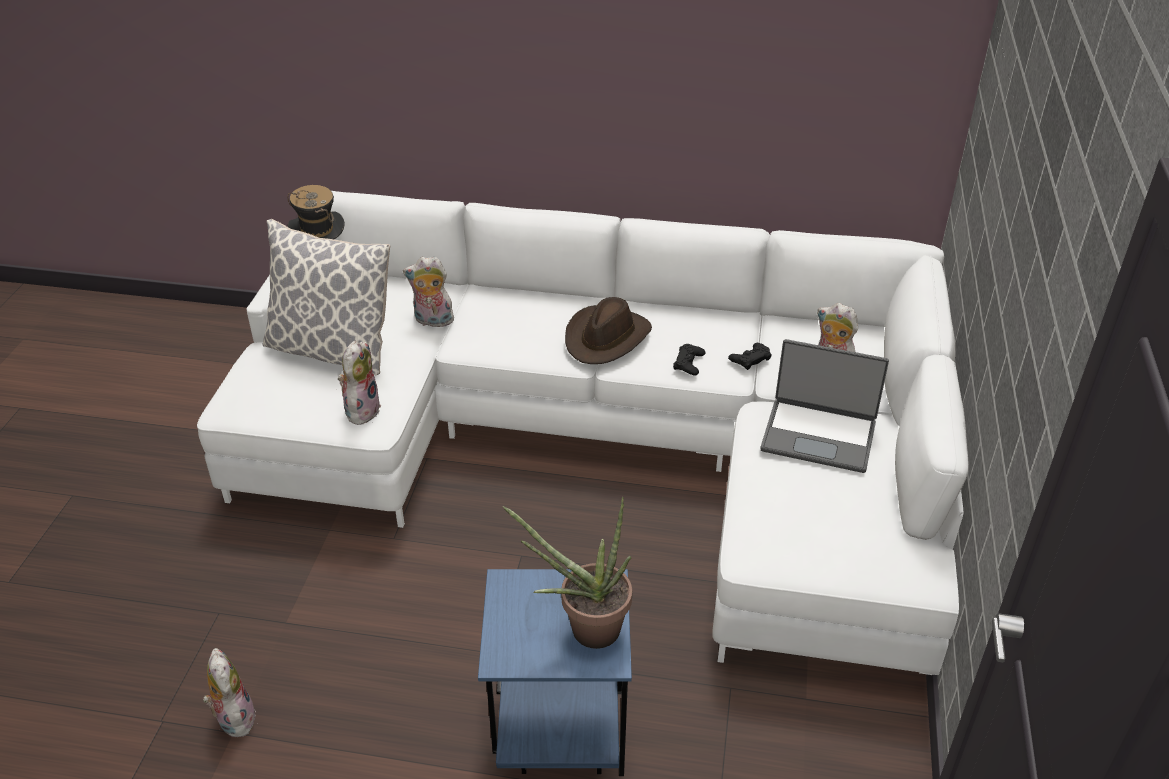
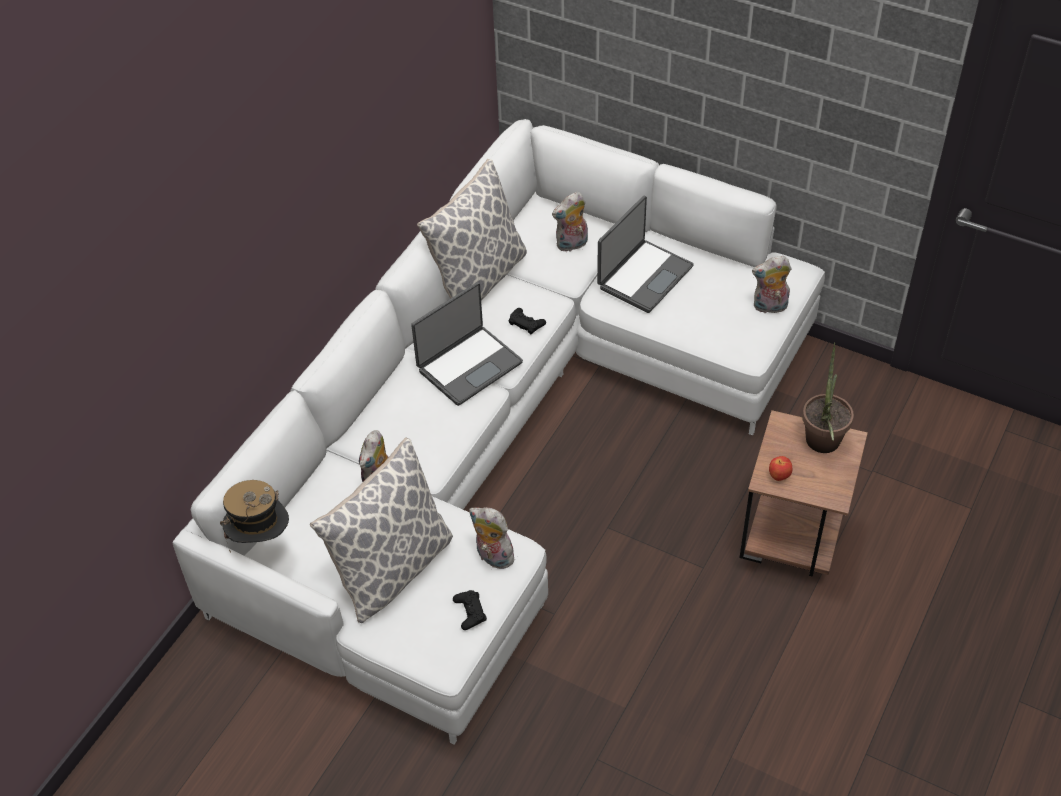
camera: 70 degrees left, 10 degrees up
plush toy [203,648,256,737] -> plush toy moved to [752,256,791,313]
blue side table [478,569,632,776] -> brown side table [739,410,868,577]
brown hat [565,297,652,364] -> laptop [411,282,523,406]
black game controller [728,343,772,370] -> black game controller moved to [453,590,487,630]
none -> pillow [417,159,527,300]
none -> apple [769,456,792,481]

